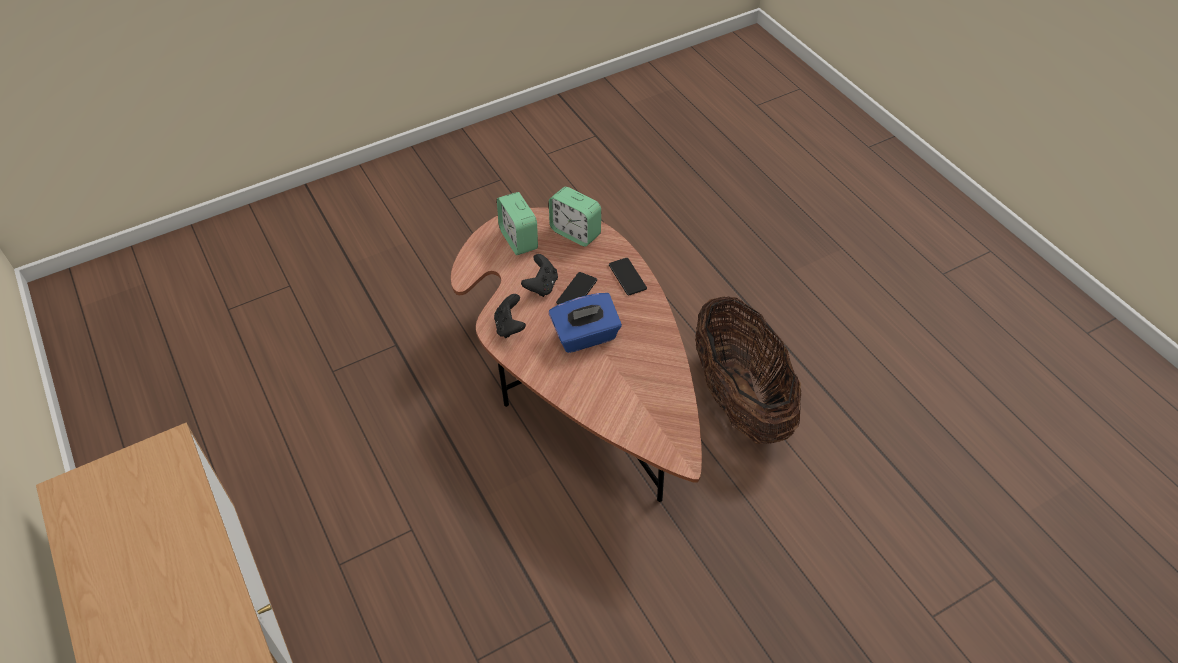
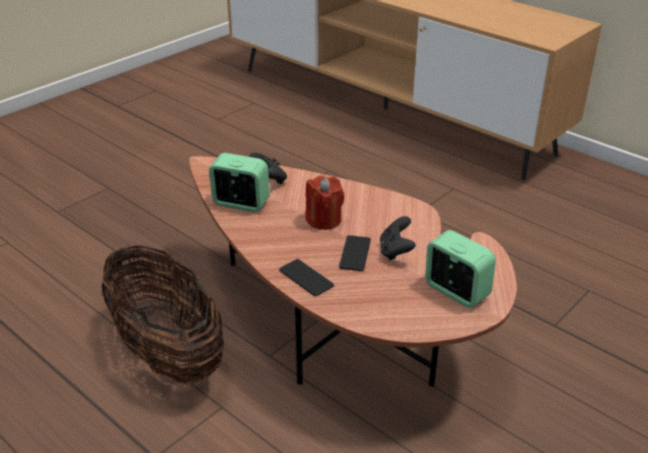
camera: 160 degrees right, 15 degrees down
black game controller [494,294,526,338] -> black game controller moved to [249,153,287,184]
alarm clock [549,187,601,247] -> alarm clock moved to [209,153,270,212]
blue tissue box [549,293,622,353] -> red candle [305,176,344,230]

